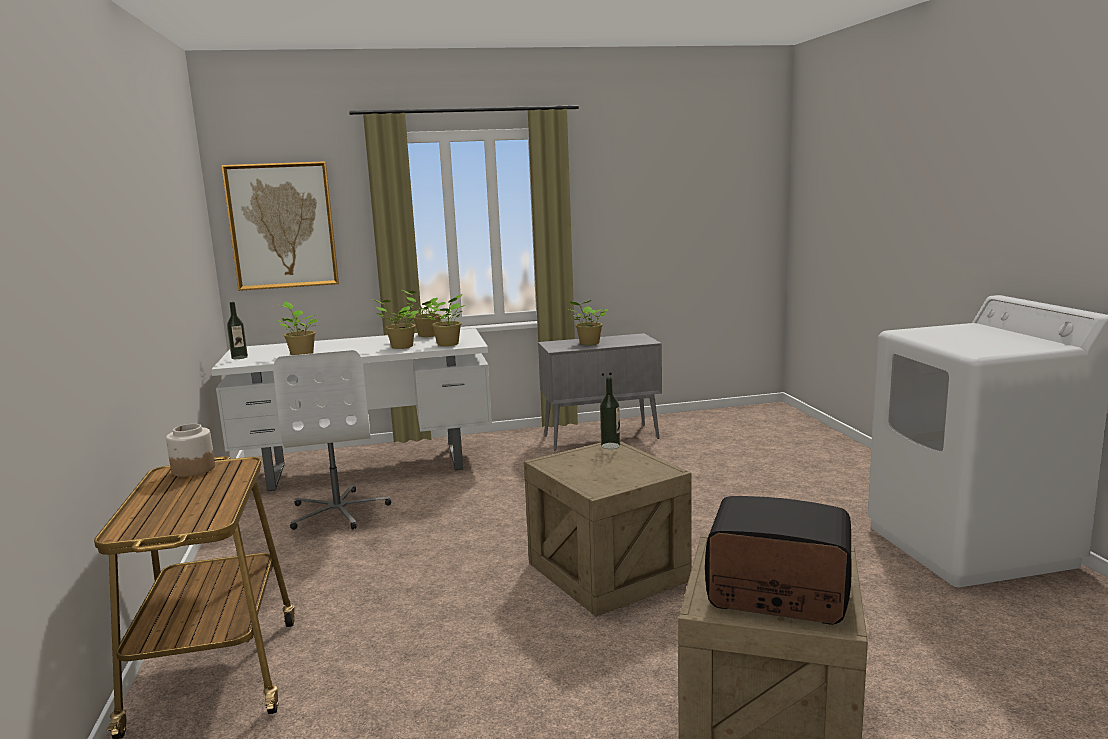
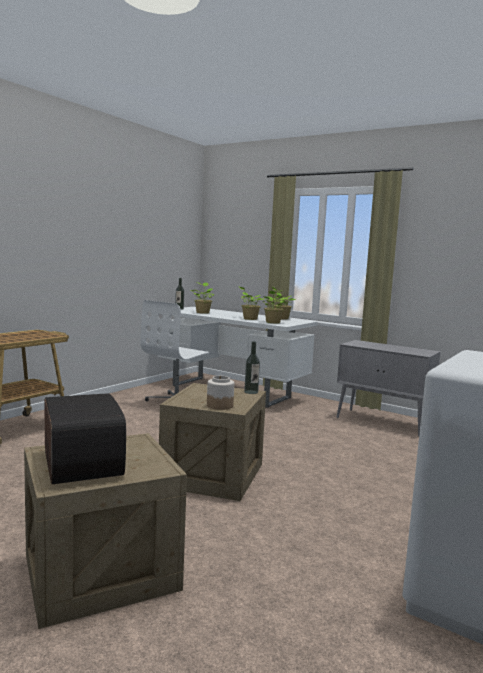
camera: 45 degrees right, 5 degrees down
jar [166,424,215,477] -> jar moved to [207,376,234,410]
picture [221,161,339,291] -> none
potted plant [569,300,608,345] -> none

